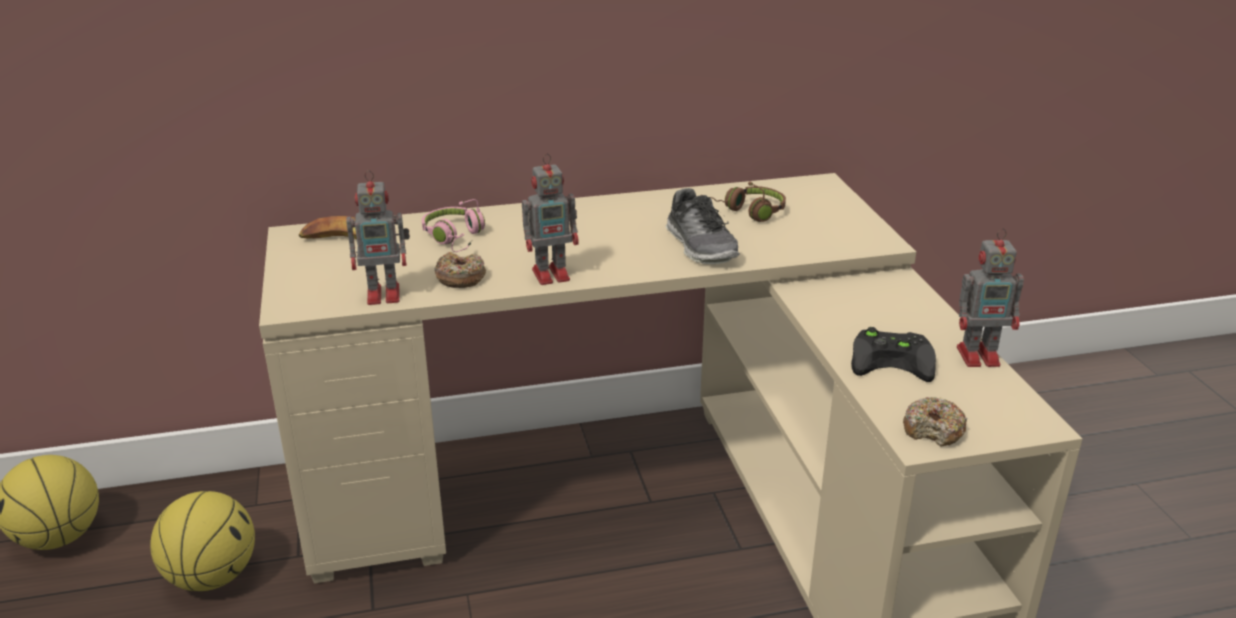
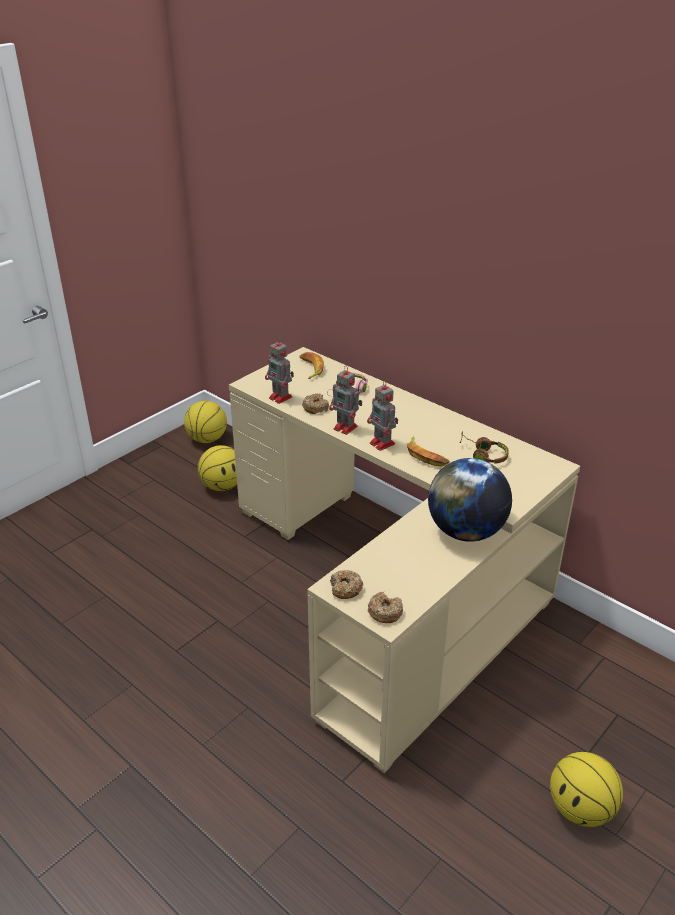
camera: 55 degrees right, 5 degrees up
shoe [666,188,740,264] -> banana [407,436,450,466]
black game controller [851,327,936,382] -> none
toy robot [957,228,1024,367] -> toy robot moved to [367,380,398,451]
none -> donut [368,591,403,623]
none -> globe [428,458,512,542]
none -> basketball [550,752,623,827]

